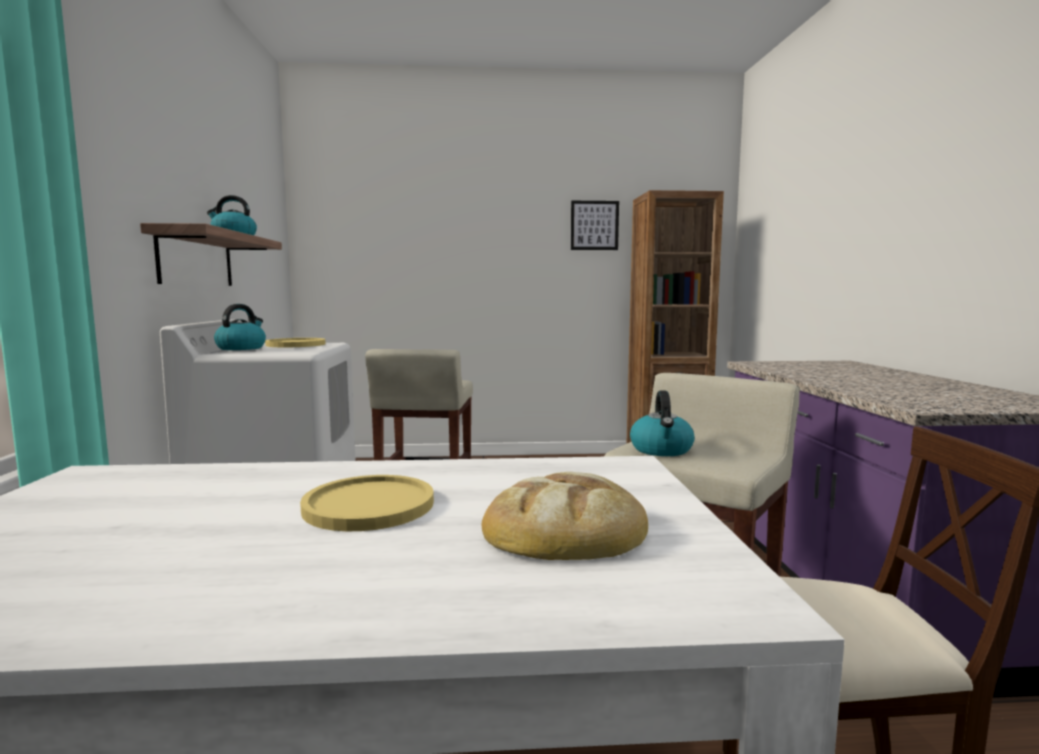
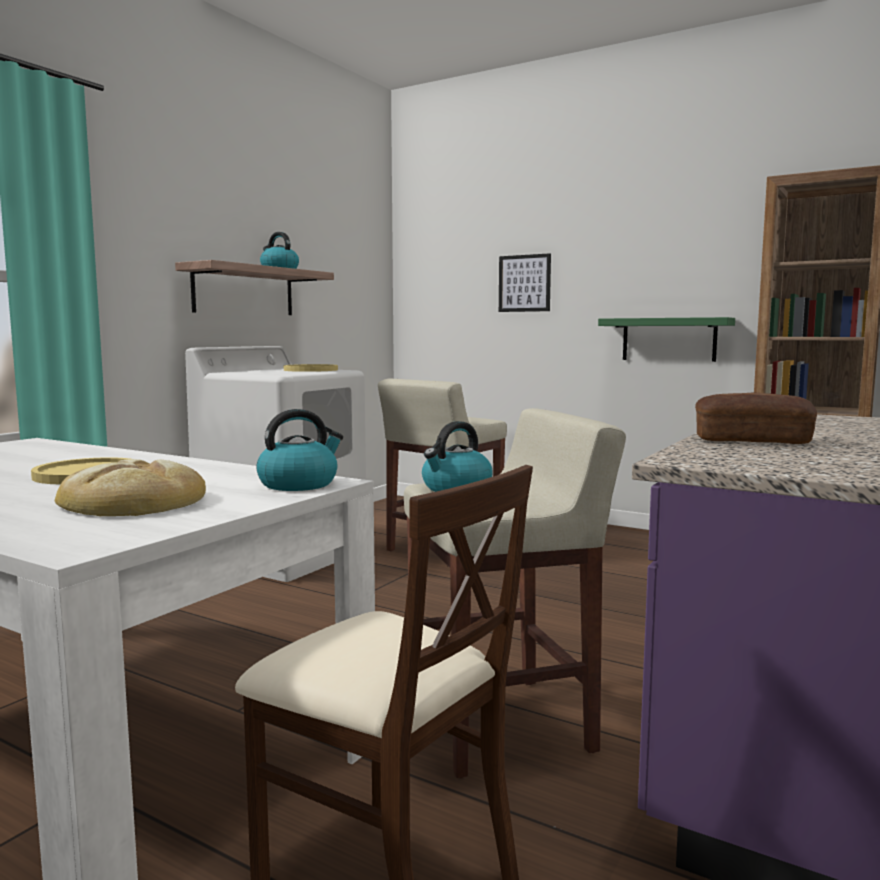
camera: 35 degrees right, 0 degrees up
kettle [214,304,266,350] -> kettle moved to [257,409,343,491]
picture [571,201,619,250] -> picture moved to [499,253,551,312]
none -> green shelf [598,317,735,362]
none -> bread [695,392,817,444]

